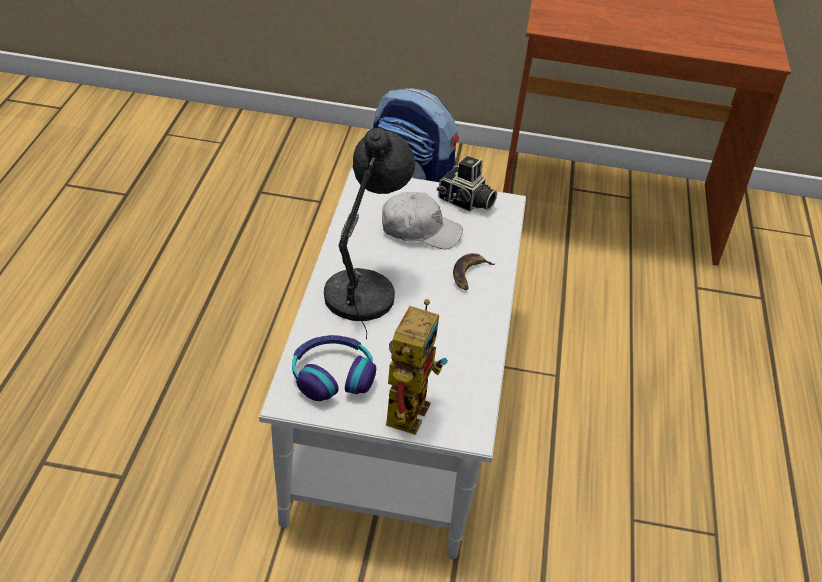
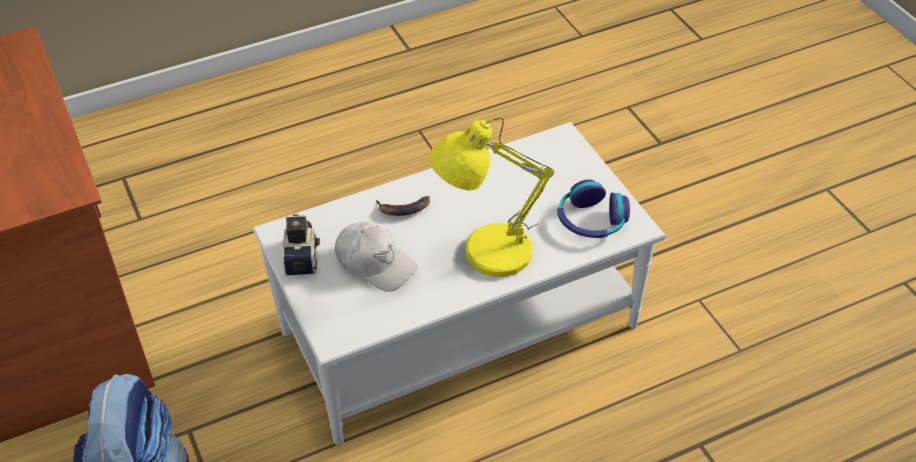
camera: 120 degrees left, 5 degrees up
grey table lamp [324,128,415,340] -> yellow table lamp [429,118,554,277]
white cap [382,192,463,249] -> white cap turned 150 degrees clockwise [335,222,417,292]
toy robot [386,299,447,435] -> none

